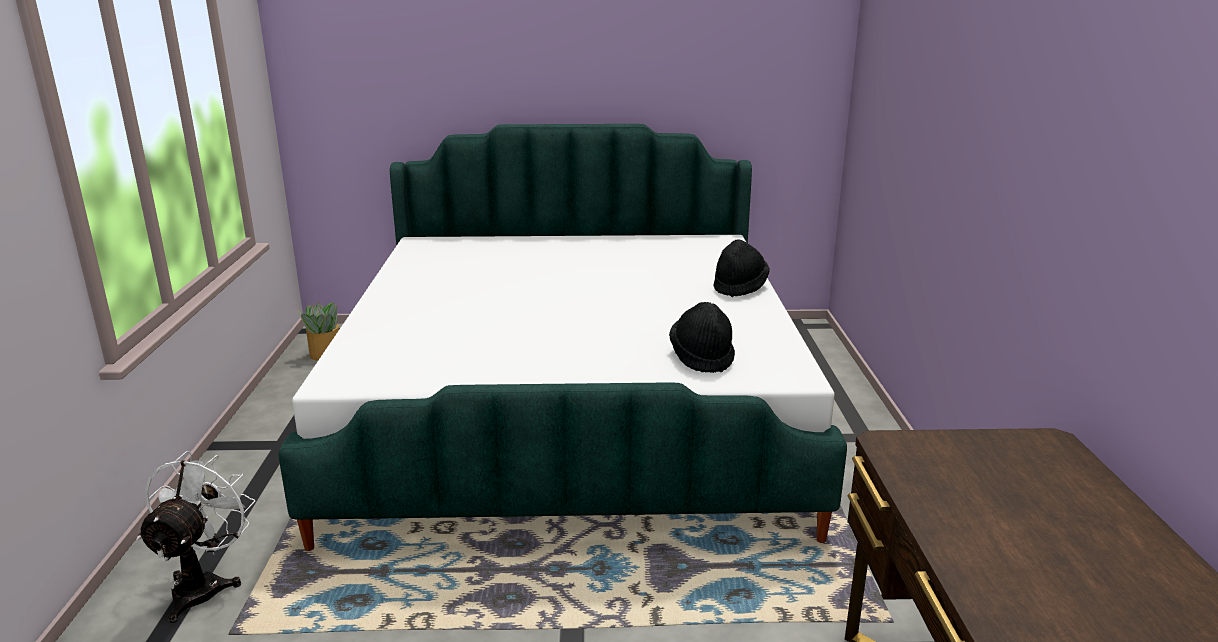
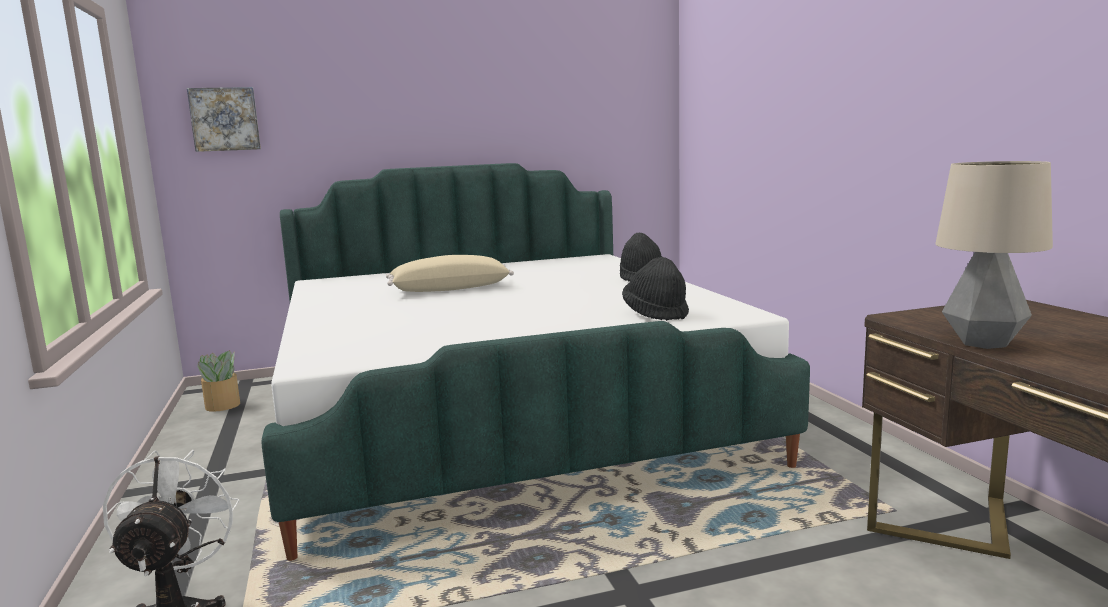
camera: 15 degrees left, 10 degrees down
none -> picture [187,87,261,152]
none -> beige pillow [386,255,514,292]
none -> table lamp [935,161,1053,349]

